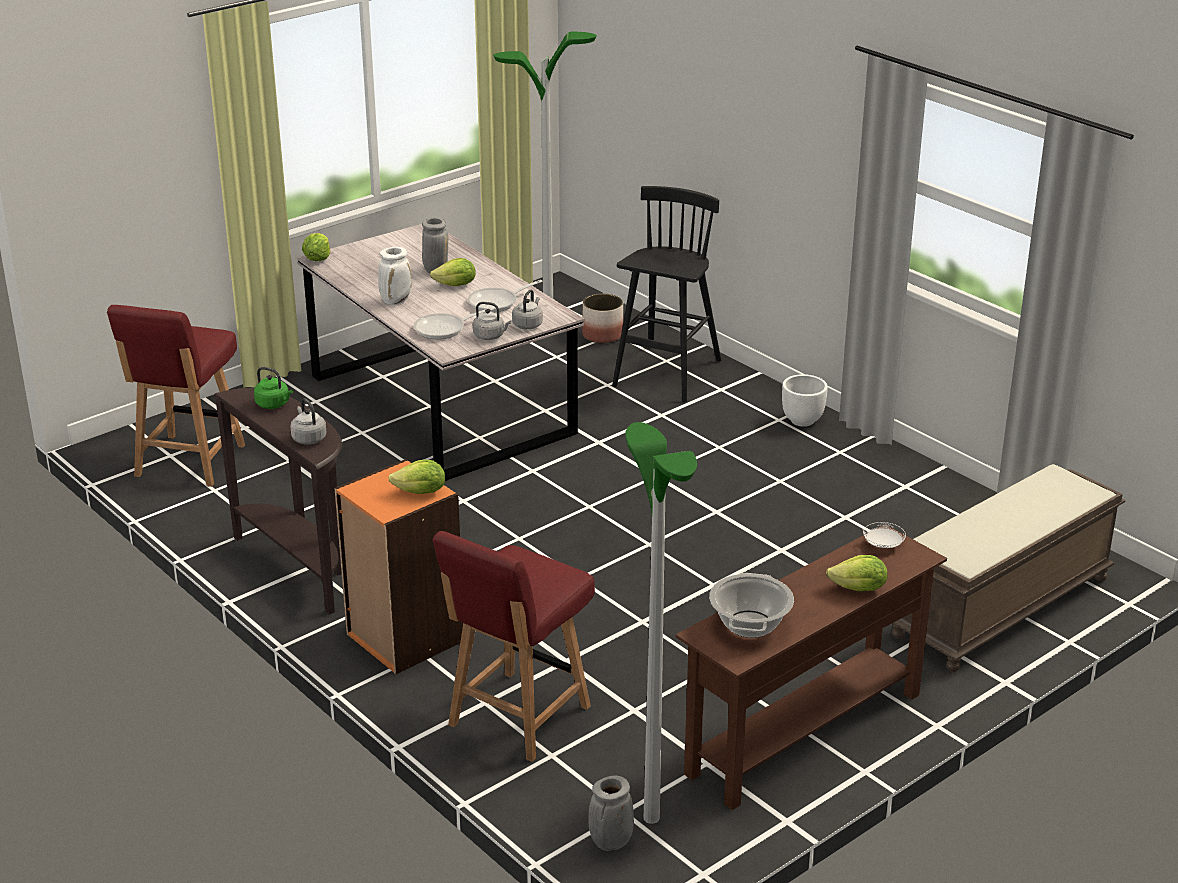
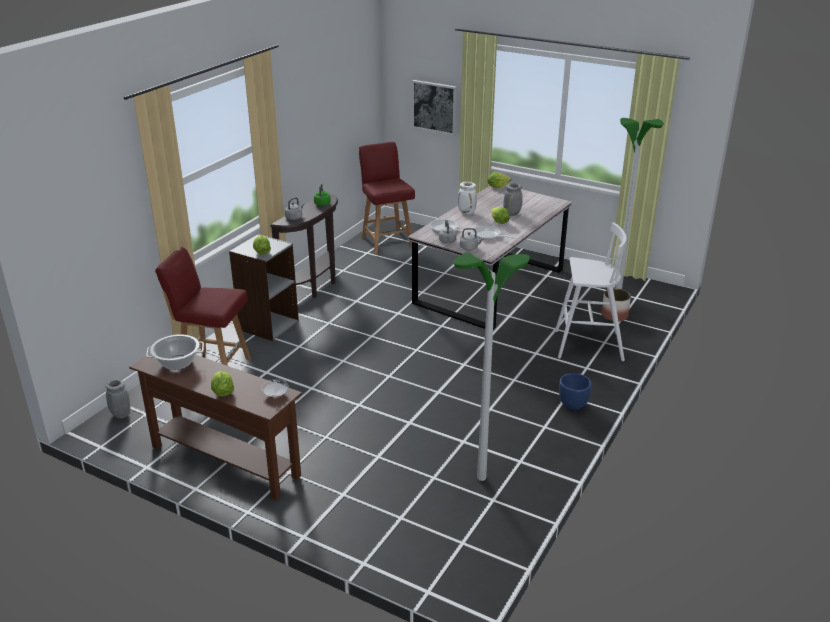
camera: 70 degrees right, 0 degrees up
red chair [107,305,245,487] -> red chair turned 75 degrees clockwise [359,142,415,254]
orange bookcase [334,459,463,674] -> grey bookcase [229,234,299,341]
black stool [612,186,721,402] -> white stool [555,222,627,361]
floor lamp [625,422,697,824] -> floor lamp moved to [453,253,530,481]
white planter [782,374,828,427] -> blue planter [559,373,592,410]
brown bench [892,464,1125,672] -> none
none -> picture [412,80,457,135]

